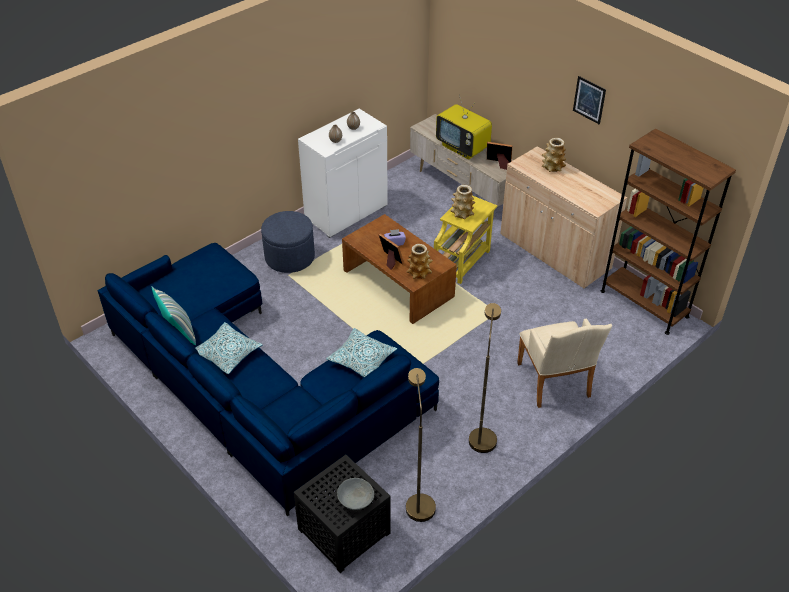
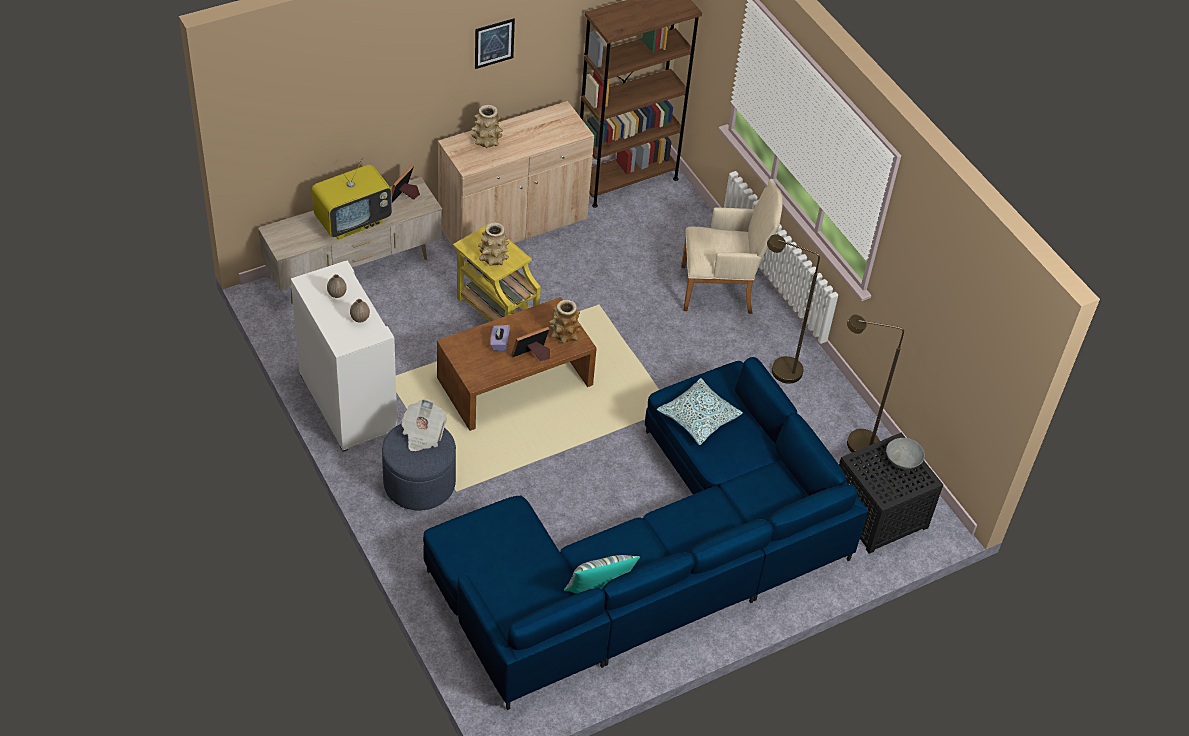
camera: 80 degrees left, 5 degrees up
pillow [195,322,263,374] -> none
none -> newspaper [401,399,447,451]

